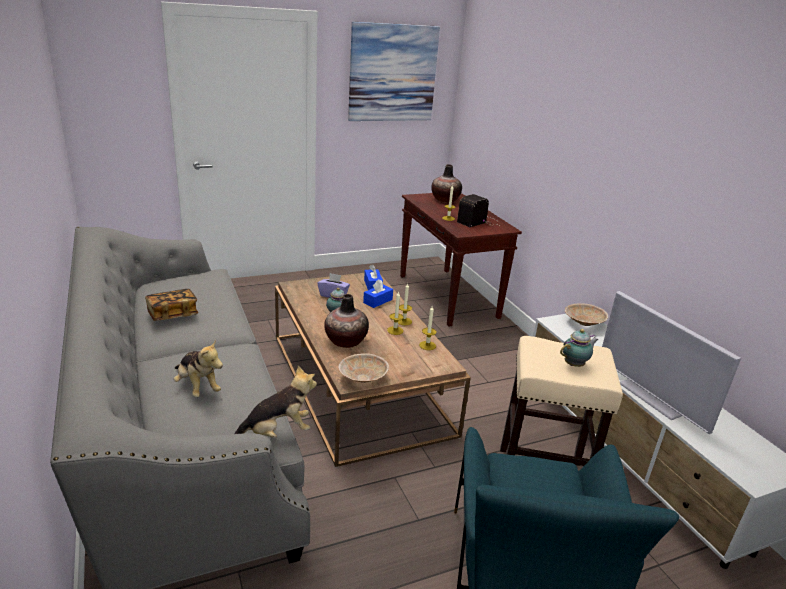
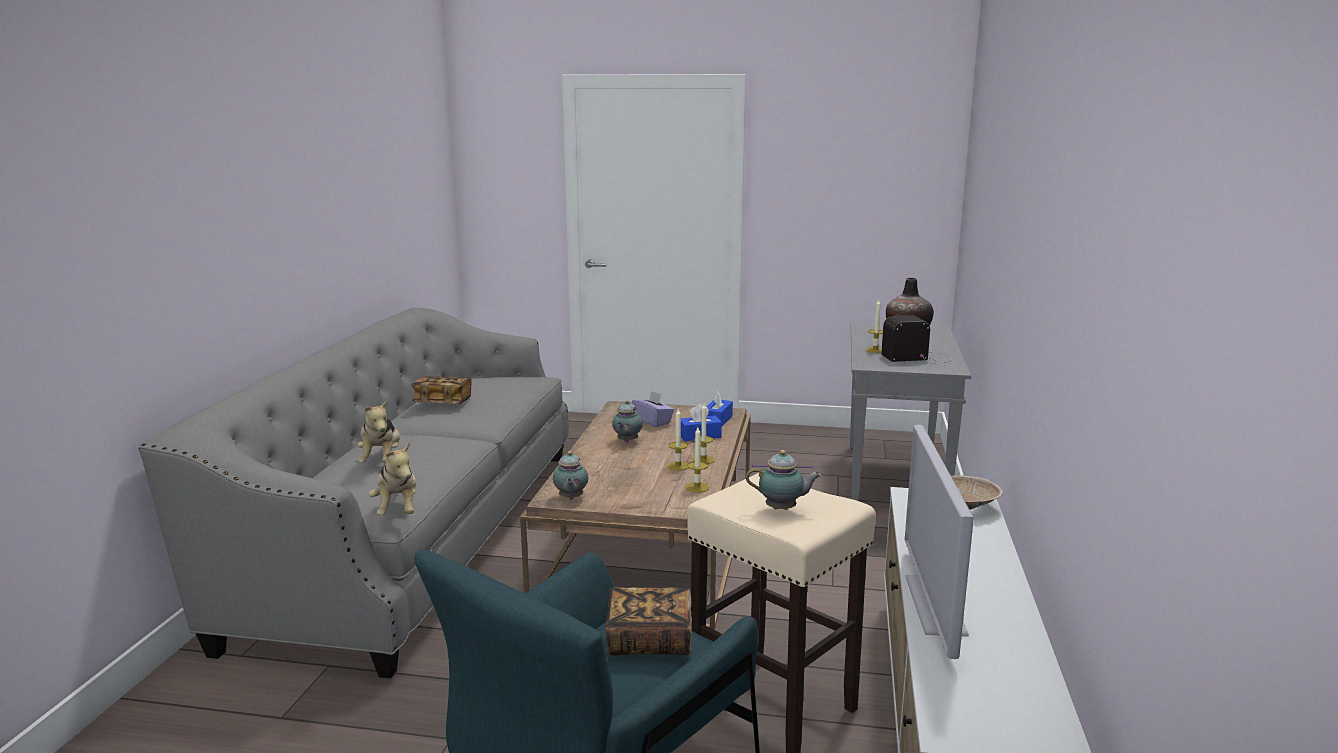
camera: 35 degrees right, 10 degrees down
plush toy [234,365,317,438] -> plush toy turned 60 degrees clockwise [369,442,416,515]
vase [324,294,369,348] -> none
beige bowl [338,353,389,383] -> teapot [553,451,588,500]
picture [348,22,440,121] -> none
brown console table [400,193,522,327] -> grey console table [850,322,971,501]
none -> book [606,587,692,655]

